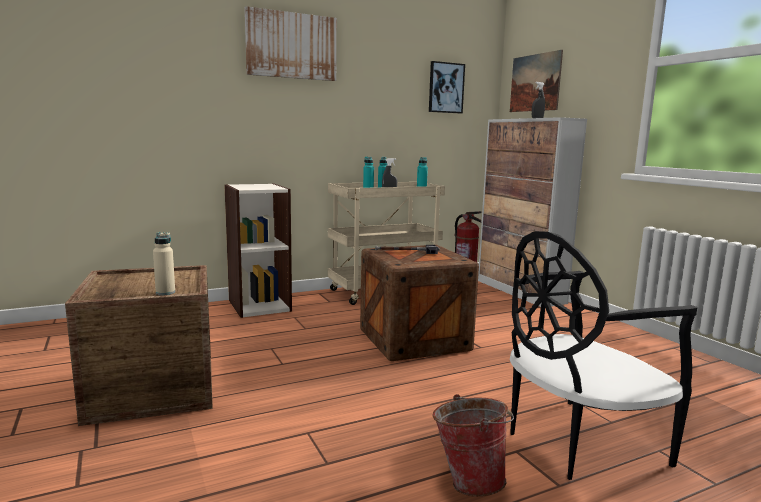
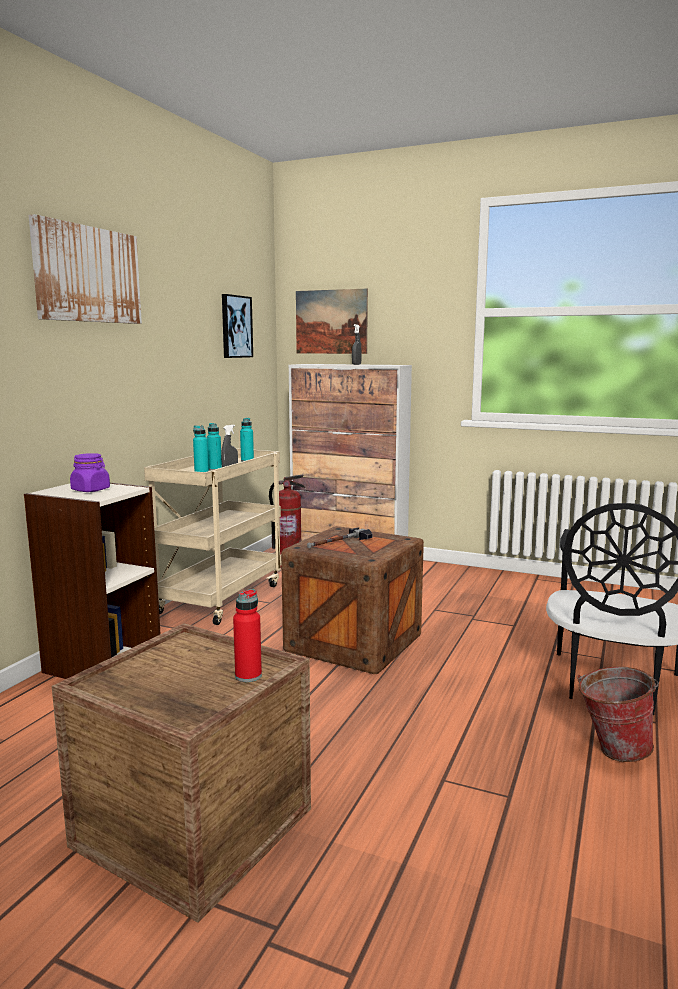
camera: 40 degrees left, 0 degrees up
beige bottle [153,232,175,295] -> red bottle [233,589,262,682]
none -> purple jar [70,453,110,492]

